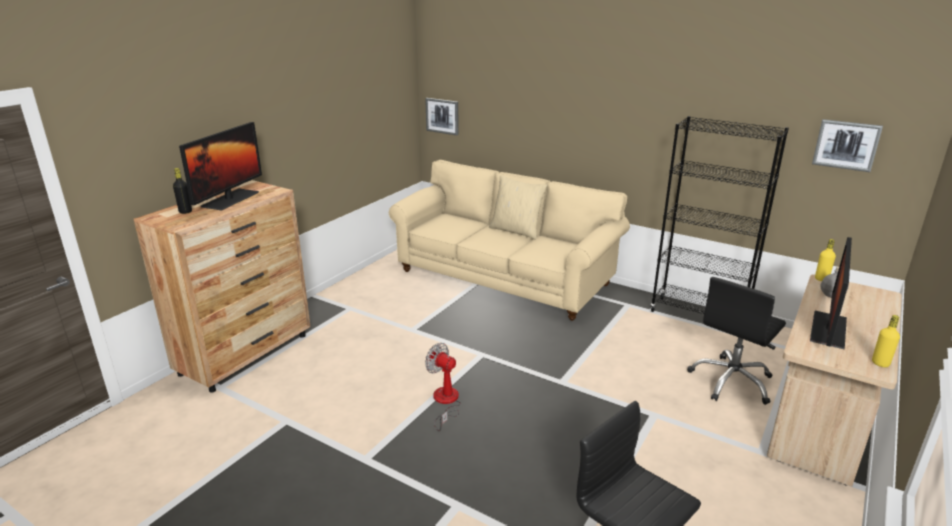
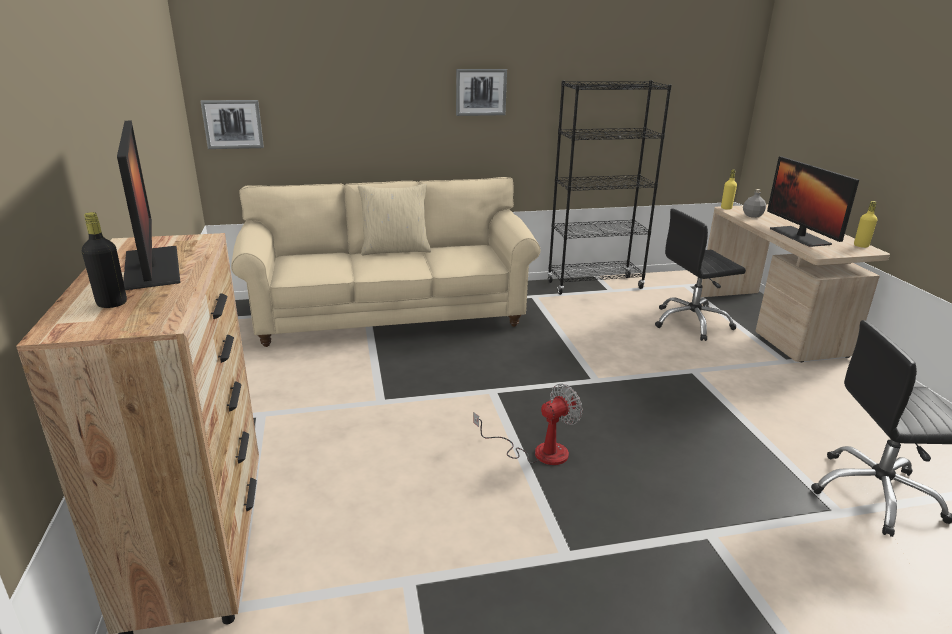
camera: 45 degrees left, 0 degrees up
fan [425,343,461,431] -> fan turned 150 degrees clockwise [473,384,583,465]
black office chair [687,277,786,405] -> black office chair turned 75 degrees clockwise [655,209,746,341]
picture [812,119,883,172] -> picture moved to [456,69,507,116]

